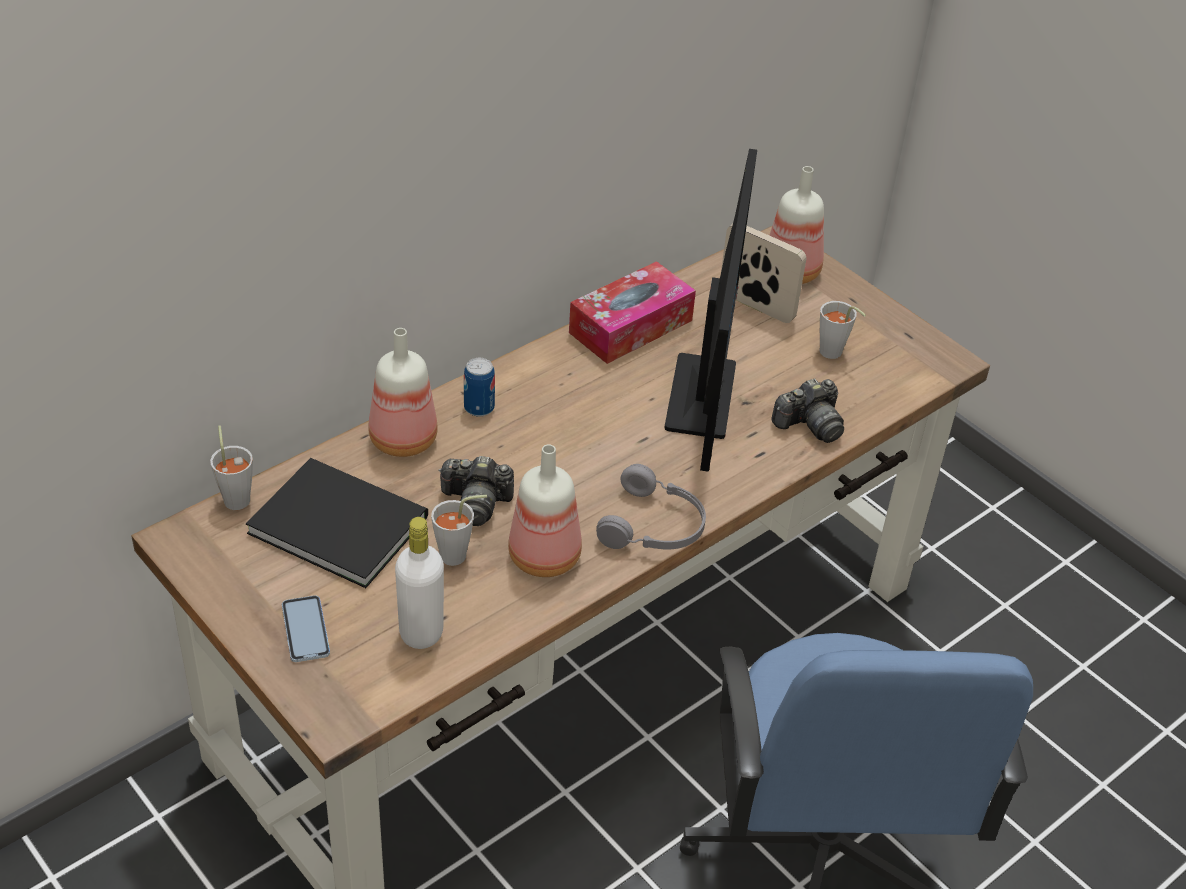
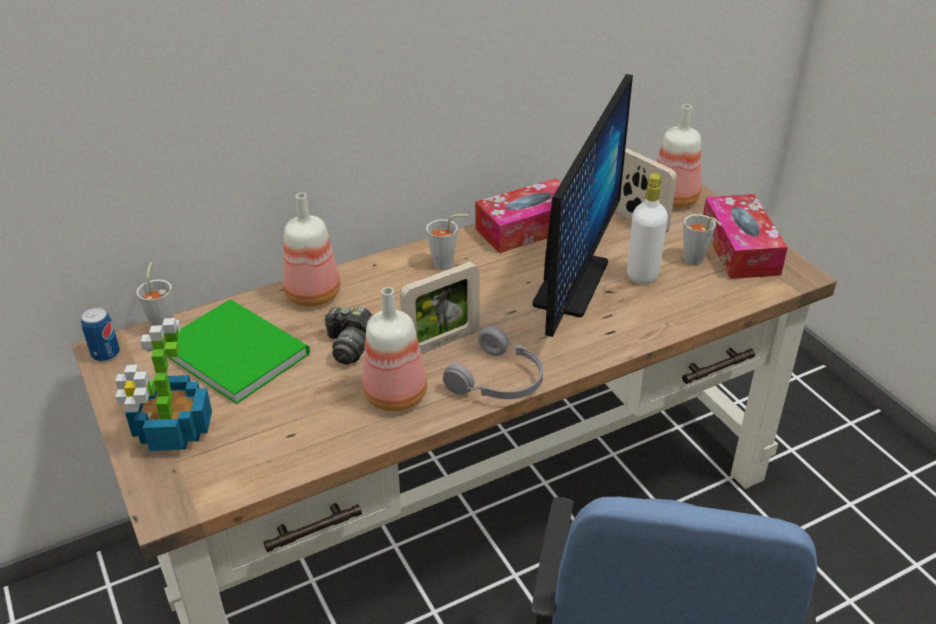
camera: 15 degrees right, 5 degrees down
black book [246,458,428,588] -> green book [168,299,310,404]
phone [282,595,330,662] -> potted plant [115,318,212,451]
white bottle [395,517,444,649] -> white bottle moved to [627,173,668,284]
grey cup [431,495,487,566] -> grey cup moved to [426,214,468,270]
can [464,358,495,417] -> can moved to [81,308,120,362]
camera [771,378,844,443] -> none
none -> picture frame [400,262,480,354]
none -> tissue box [703,194,788,279]

